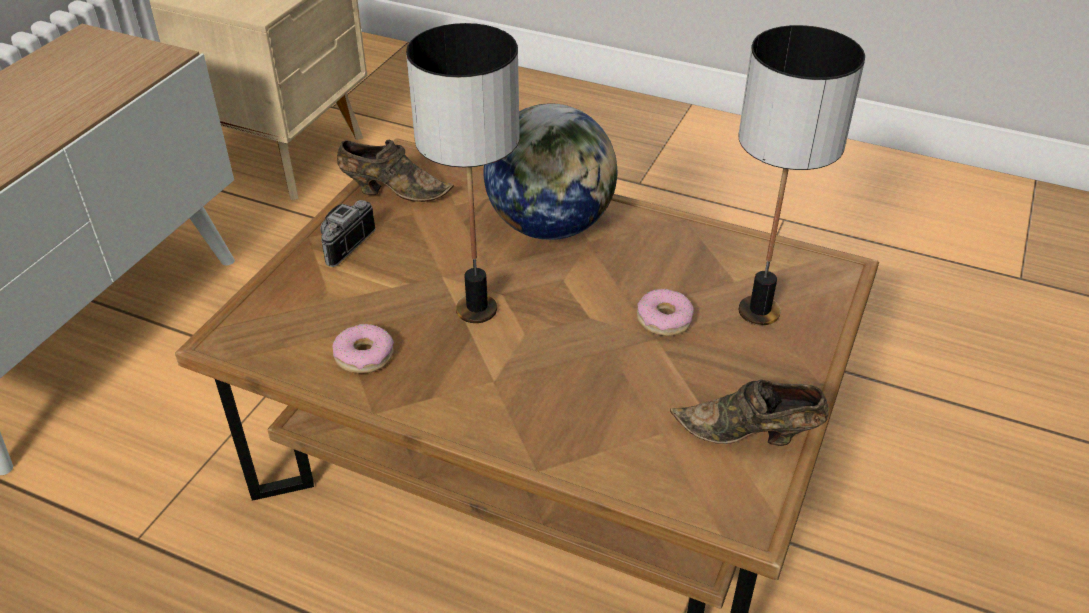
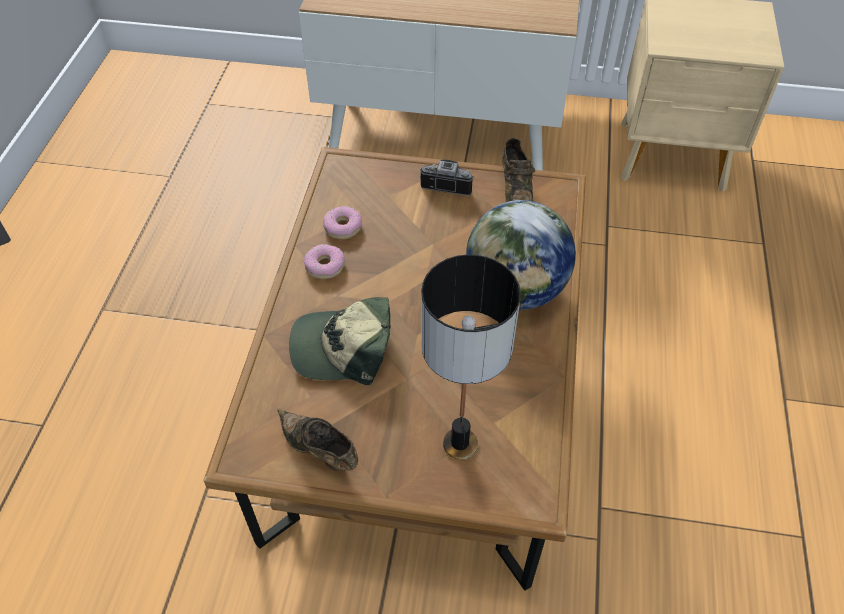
camera: 75 degrees right, 10 degrees up
table lamp [406,23,520,323] -> none
donut [637,289,694,336] -> donut moved to [303,244,345,279]
brown shoe [670,380,829,446] -> brown shoe turned 45 degrees counterclockwise [277,408,358,471]
none -> cap [289,297,390,385]

